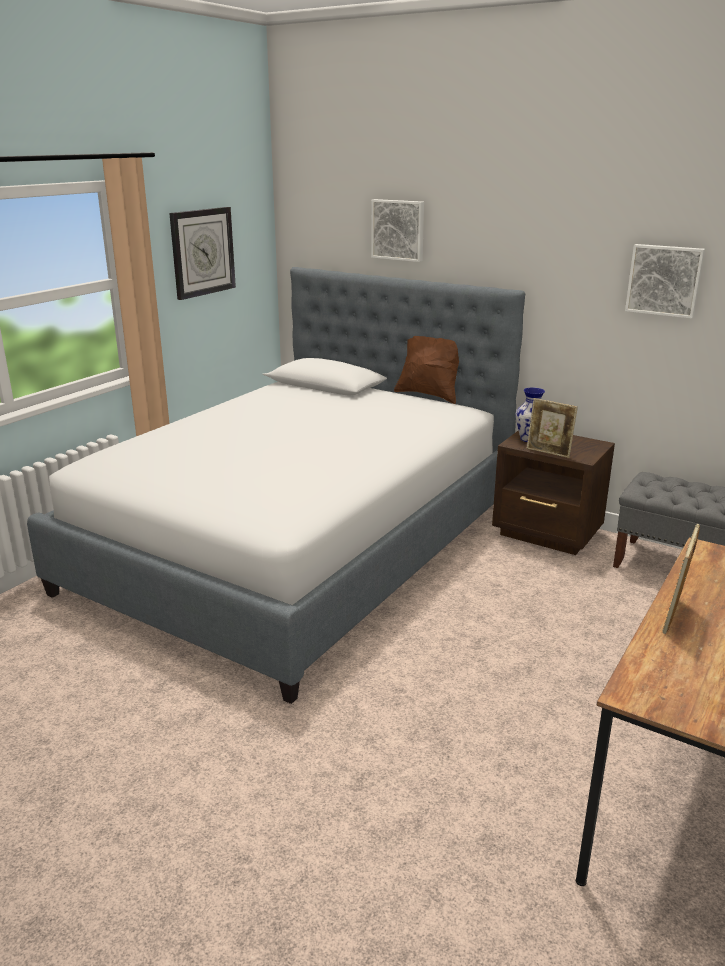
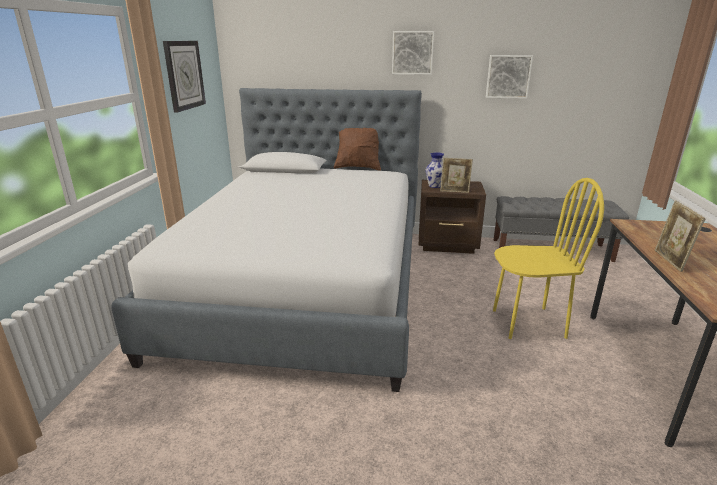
camera: 25 degrees left, 0 degrees up
picture [371,199,424,262] -> picture moved to [392,31,434,75]
none -> yellow chair [493,178,604,339]

